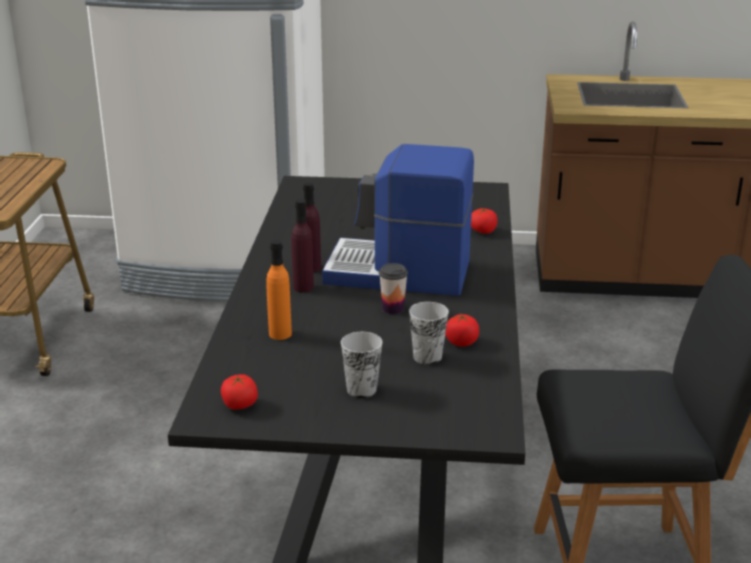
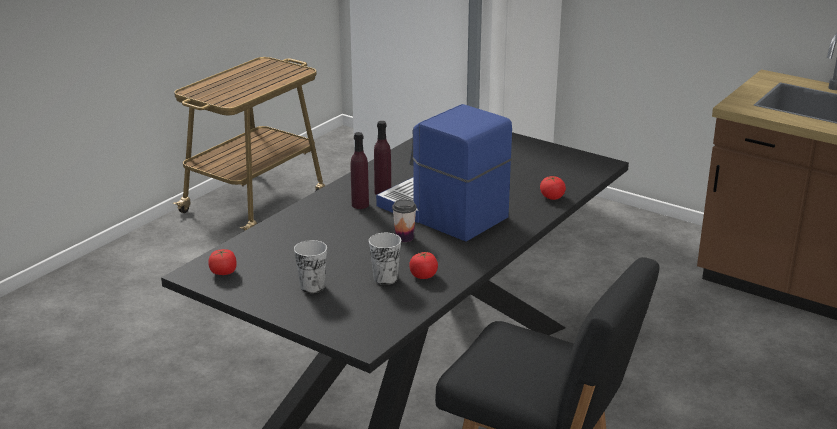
camera: 30 degrees right, 0 degrees up
orange bottle [266,240,292,340] -> none

